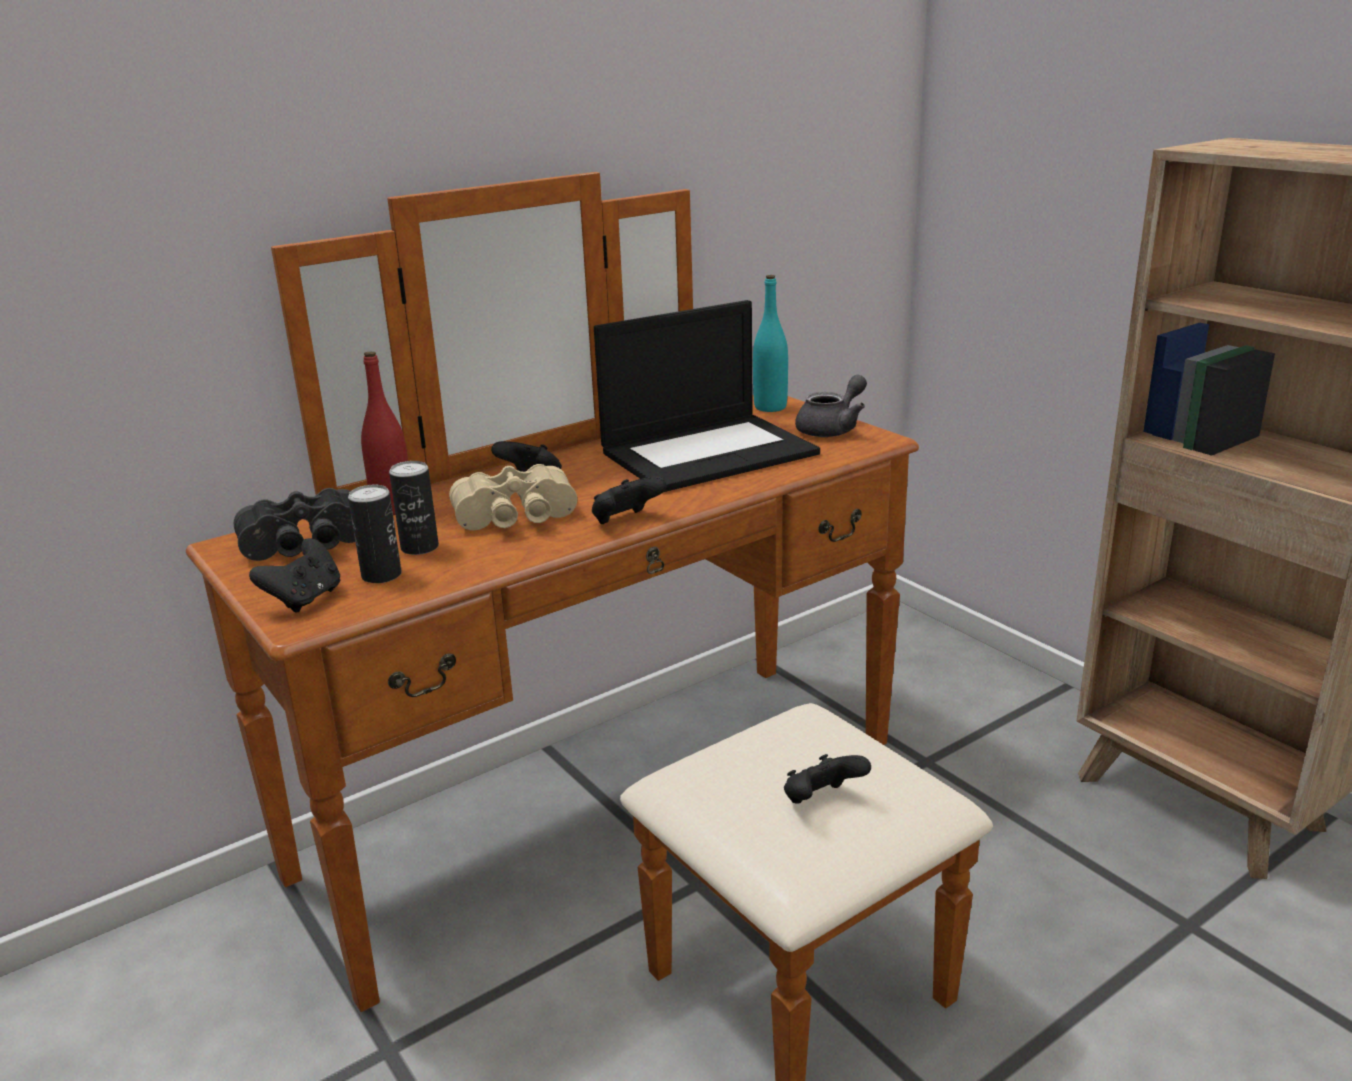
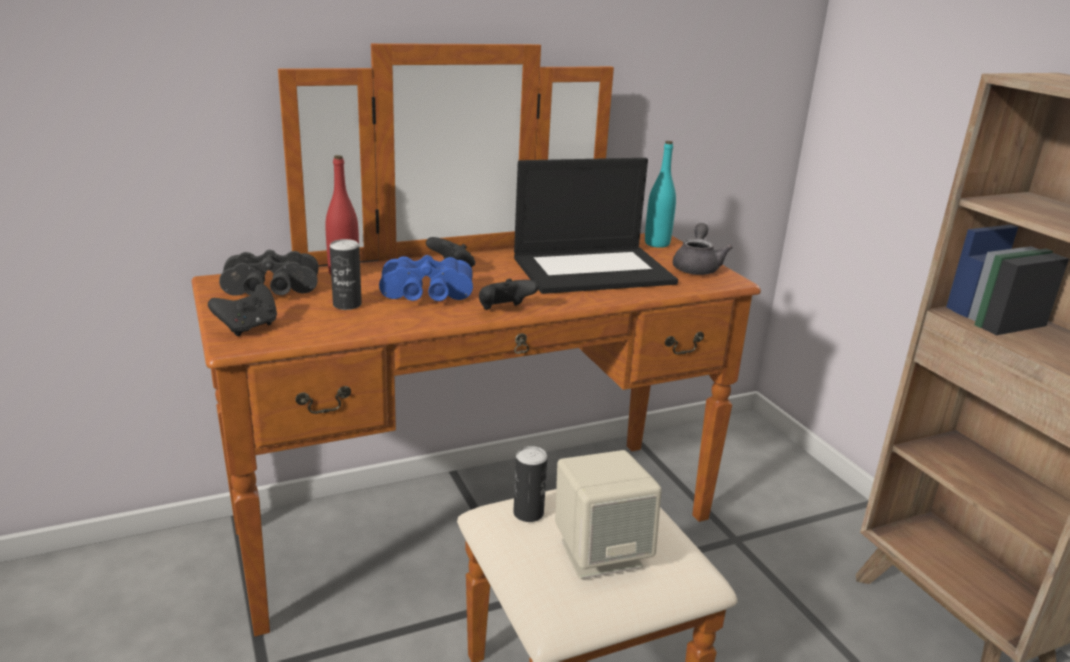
camera: 10 degrees right, 0 degrees up
can [348,485,401,583] -> can moved to [513,446,548,522]
beige binoculars [449,464,577,530] -> blue binoculars [379,255,473,301]
black game controller [784,754,871,803] -> beige speaker [555,450,662,579]
grey teapot [795,375,867,437] -> grey teapot turned 45 degrees counterclockwise [673,223,733,275]

